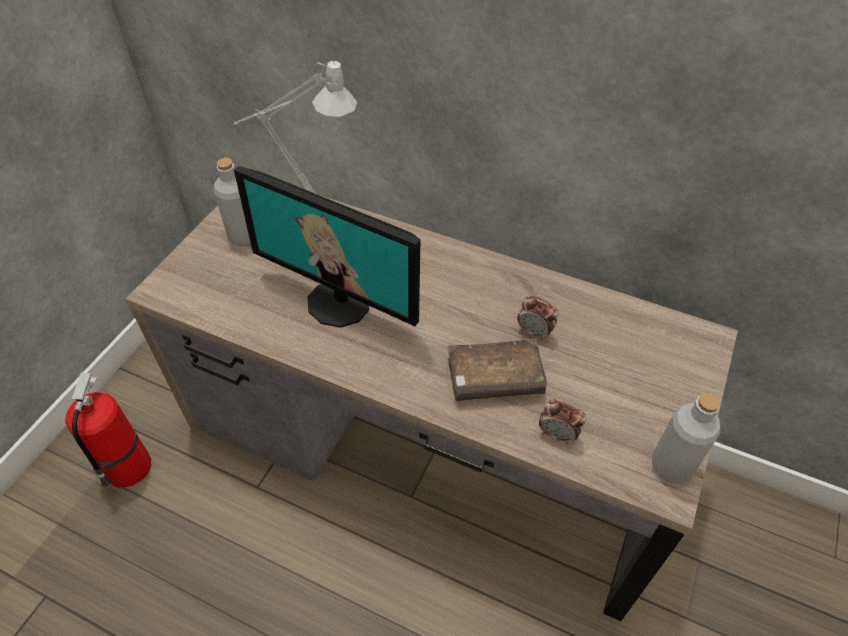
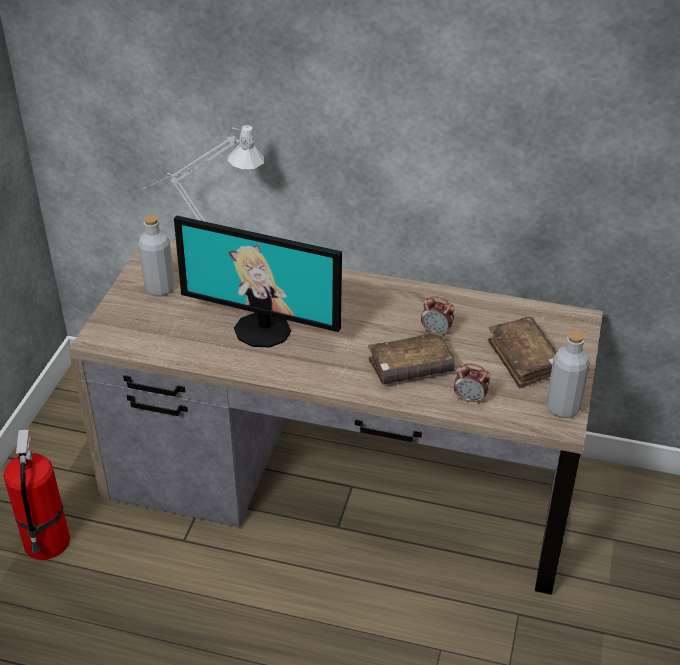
camera: 10 degrees left, 10 degrees down
none -> brown book [488,317,557,388]

